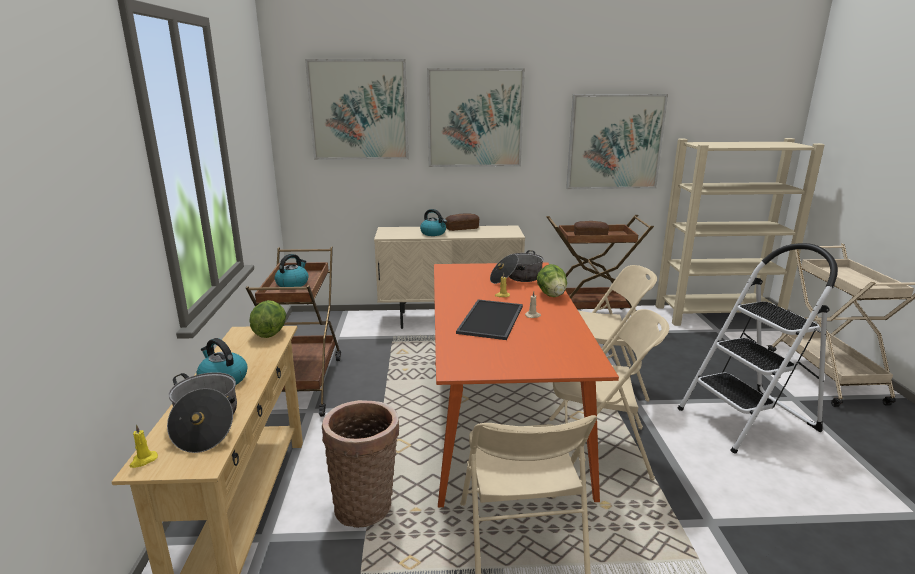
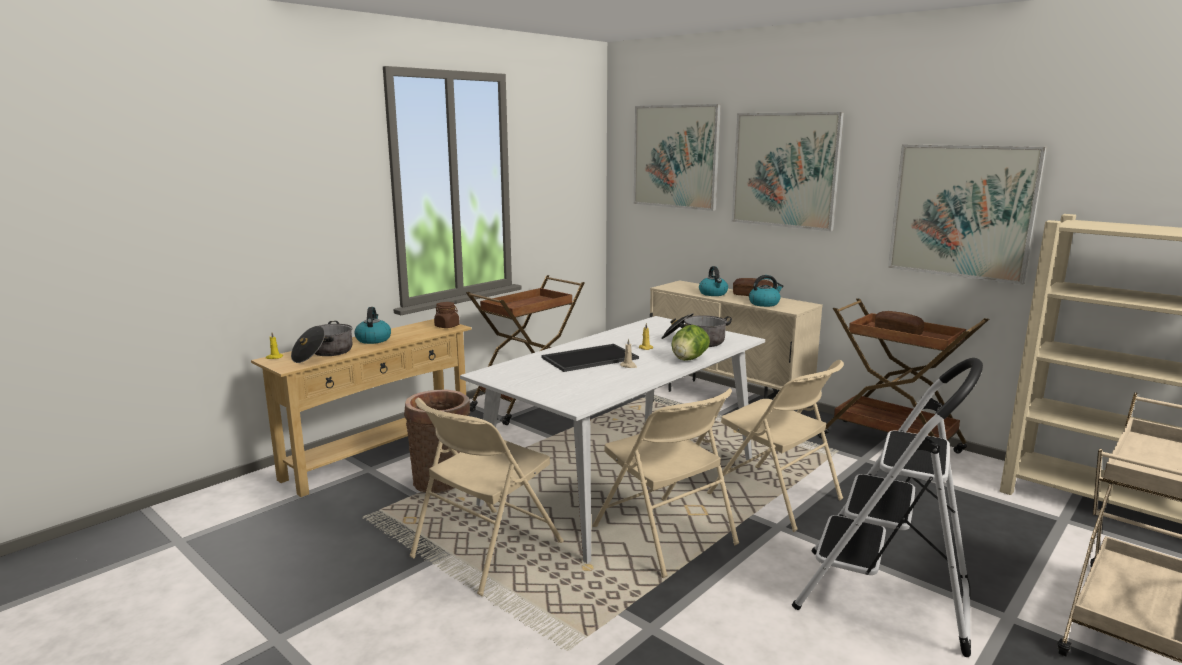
camera: 45 degrees right, 5 degrees down
lettuce [249,300,286,338] -> brown jar [434,302,460,328]
kettle [274,254,309,287] -> kettle moved to [749,275,783,307]
orange dining table [434,263,619,507] -> white dining table [460,316,765,564]

